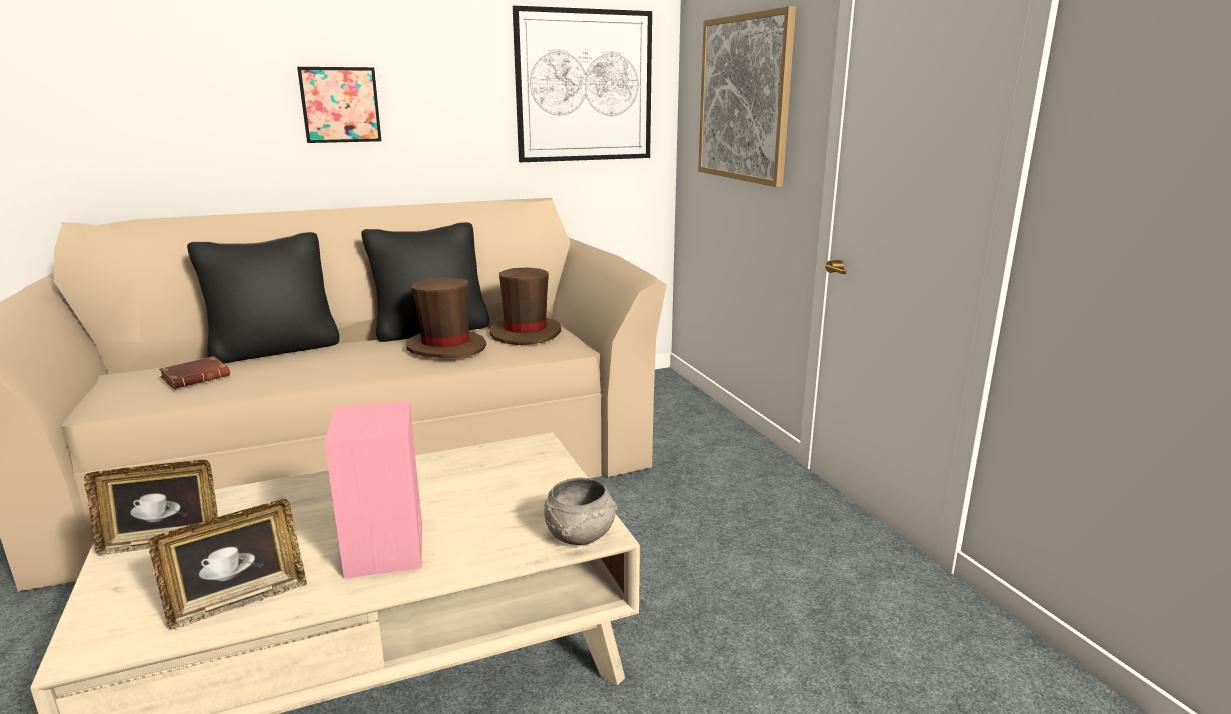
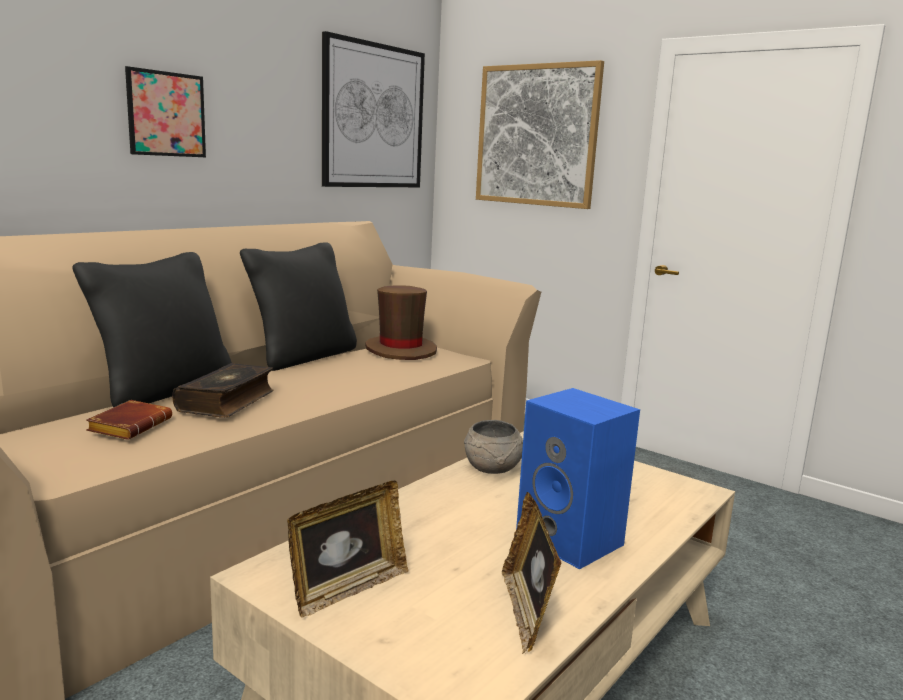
camera: 30 degrees left, 5 degrees down
picture frame [148,499,307,629] -> picture frame turned 150 degrees clockwise [502,492,562,654]
pink speaker [324,401,422,578] -> blue speaker [516,388,640,569]
brown hat [406,277,486,358] -> none
grey bowl [544,478,617,545] -> grey bowl moved to [464,420,523,474]
none -> book [172,363,274,418]

